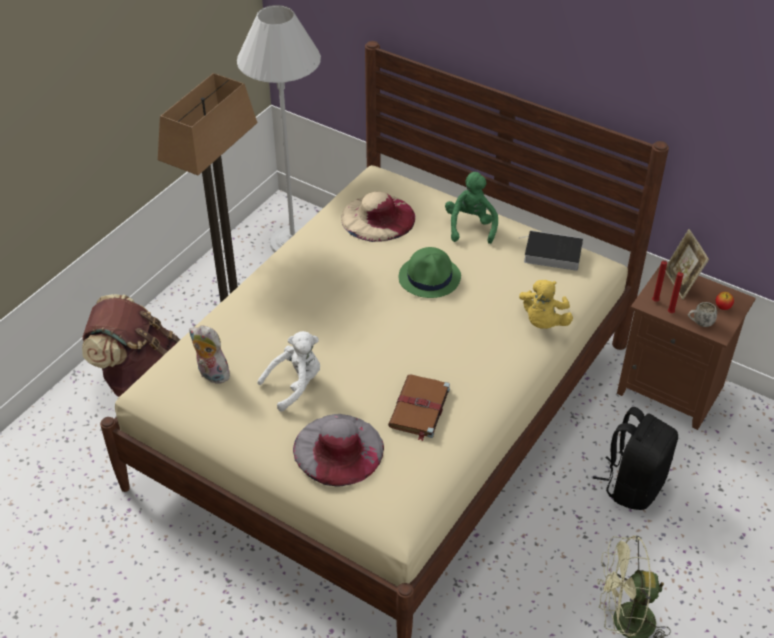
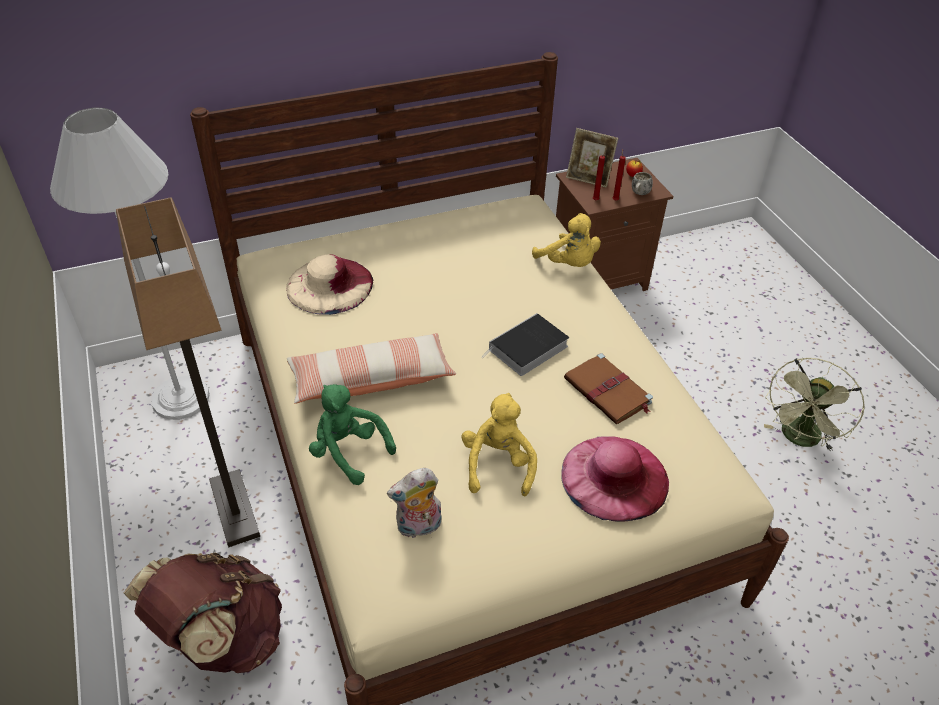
camera: 55 degrees left, 0 degrees up
white plush toy [257,331,320,411] -> yellow plush toy [461,393,537,496]
grey hat [293,414,384,487] -> pink hat [561,436,669,522]
green hat [399,247,461,298] -> none
green plush toy [445,172,498,244] -> green plush toy moved to [309,384,396,485]
book [518,230,583,271] -> book moved to [481,313,569,376]
black backpack [593,407,678,510] -> none
none -> pillow [287,333,456,404]

